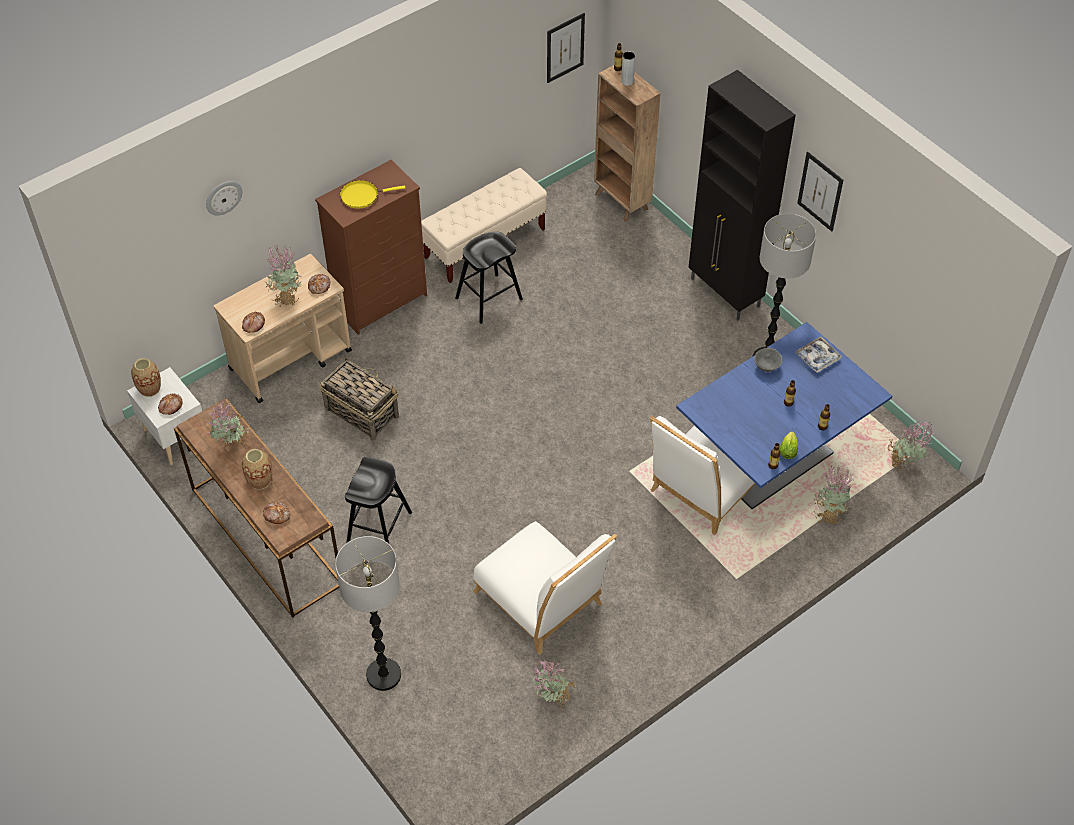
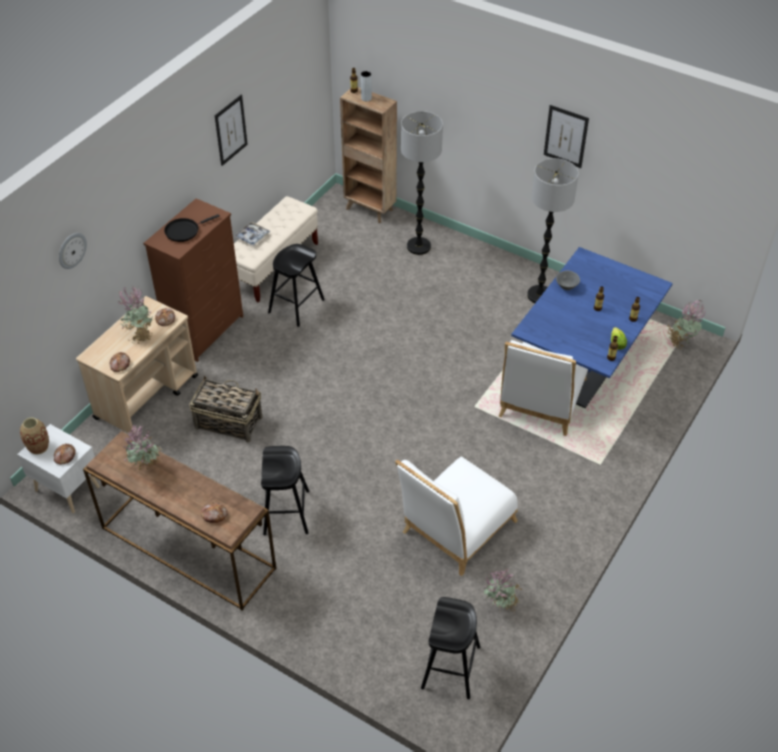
camera: 20 degrees left, 5 degrees down
vase [242,449,272,489] -> none
floor lamp [335,536,401,691] -> floor lamp moved to [401,111,443,255]
yellow frying pan [340,180,405,209] -> black frying pan [164,214,220,242]
white chair [473,521,617,655] -> white chair turned 105 degrees clockwise [395,457,518,576]
picture [547,13,585,83] -> picture moved to [215,95,248,166]
black cabinet [689,70,796,321] -> none
tray [795,336,842,373] -> tray moved to [234,222,270,246]
potted plant [814,466,854,525] -> none
none -> black stool [421,597,480,699]

